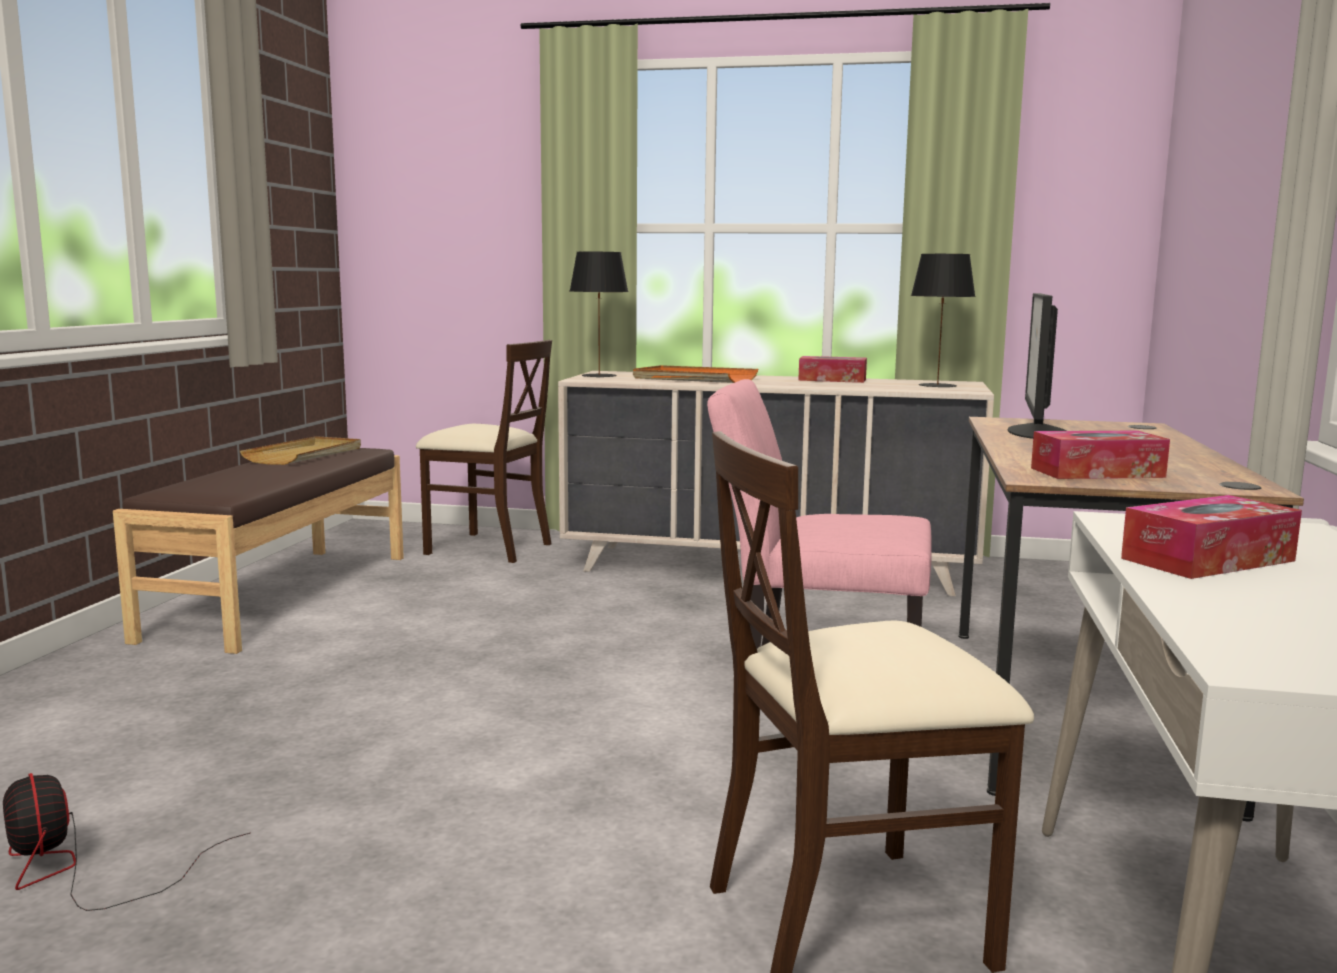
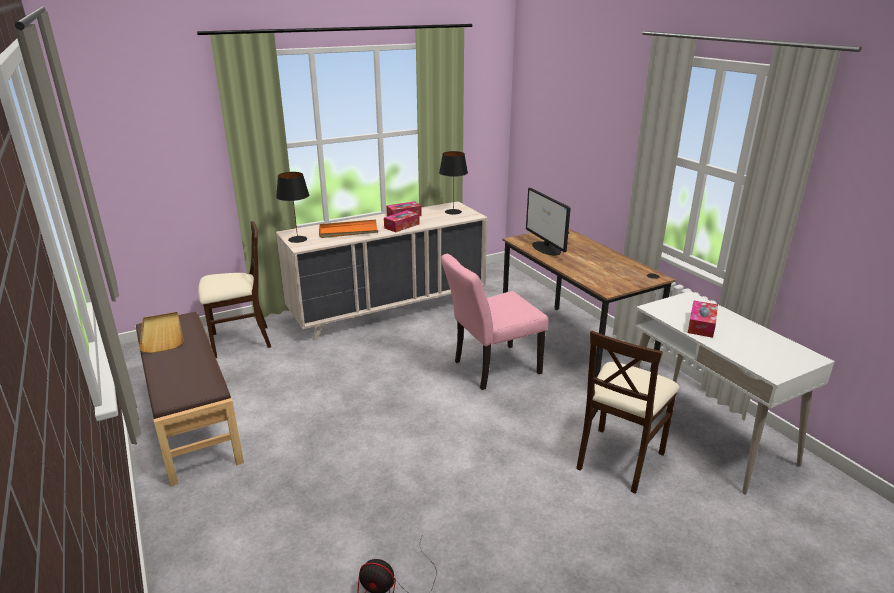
camera: 40 degrees left, 15 degrees up
tissue box [1031,431,1170,479] -> tissue box moved to [384,210,420,232]

